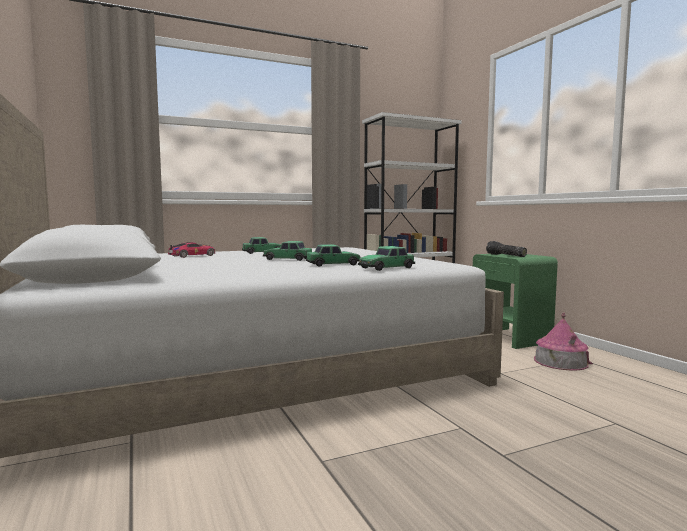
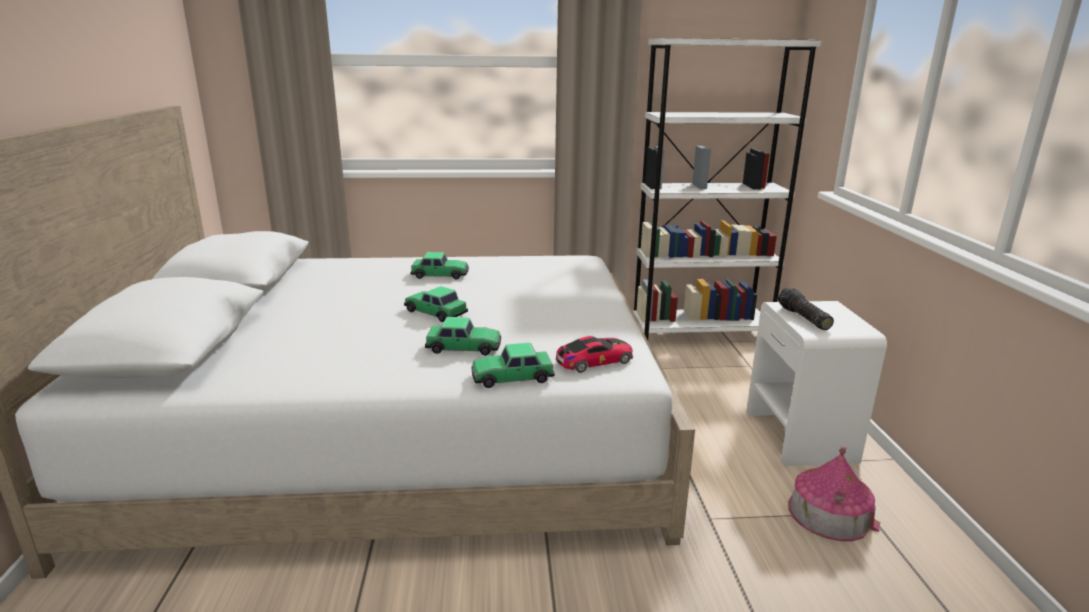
camera: 20 degrees right, 15 degrees up
toy car [168,242,215,258] -> toy car moved to [556,336,633,373]
green nightstand [473,254,558,349] -> white nightstand [746,301,887,466]

